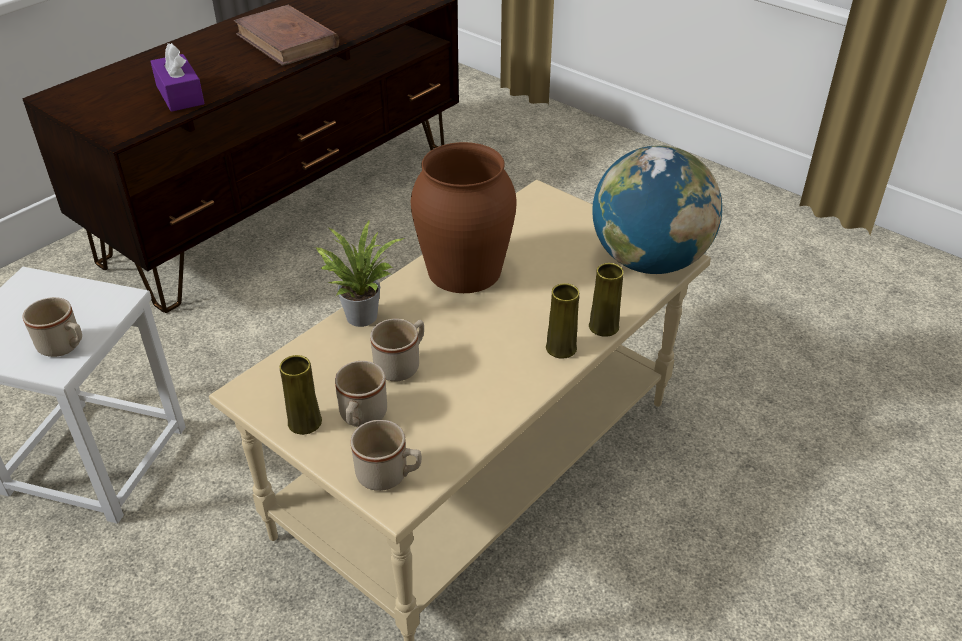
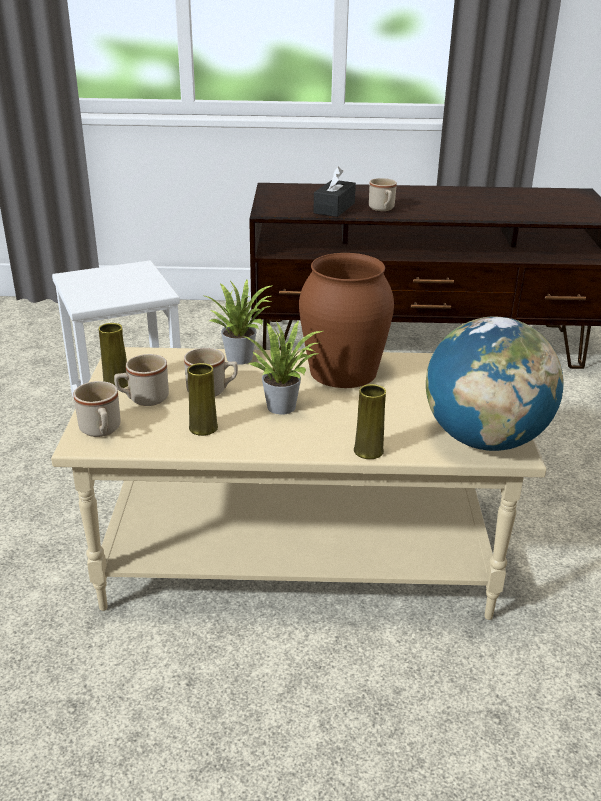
camera: 50 degrees right, 10 degrees down
beige mug [23,297,82,357] -> beige mug moved to [369,178,397,211]
purple tissue box [150,43,205,112] -> black tissue box [313,167,356,217]
brown book [234,5,339,66] -> none
yellow vase [546,283,579,358] -> yellow vase moved to [187,363,218,436]
none -> potted plant [243,320,323,415]

